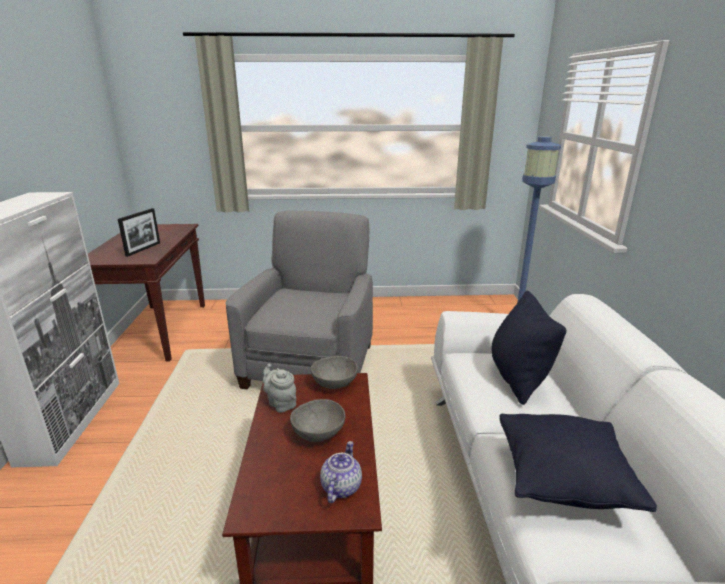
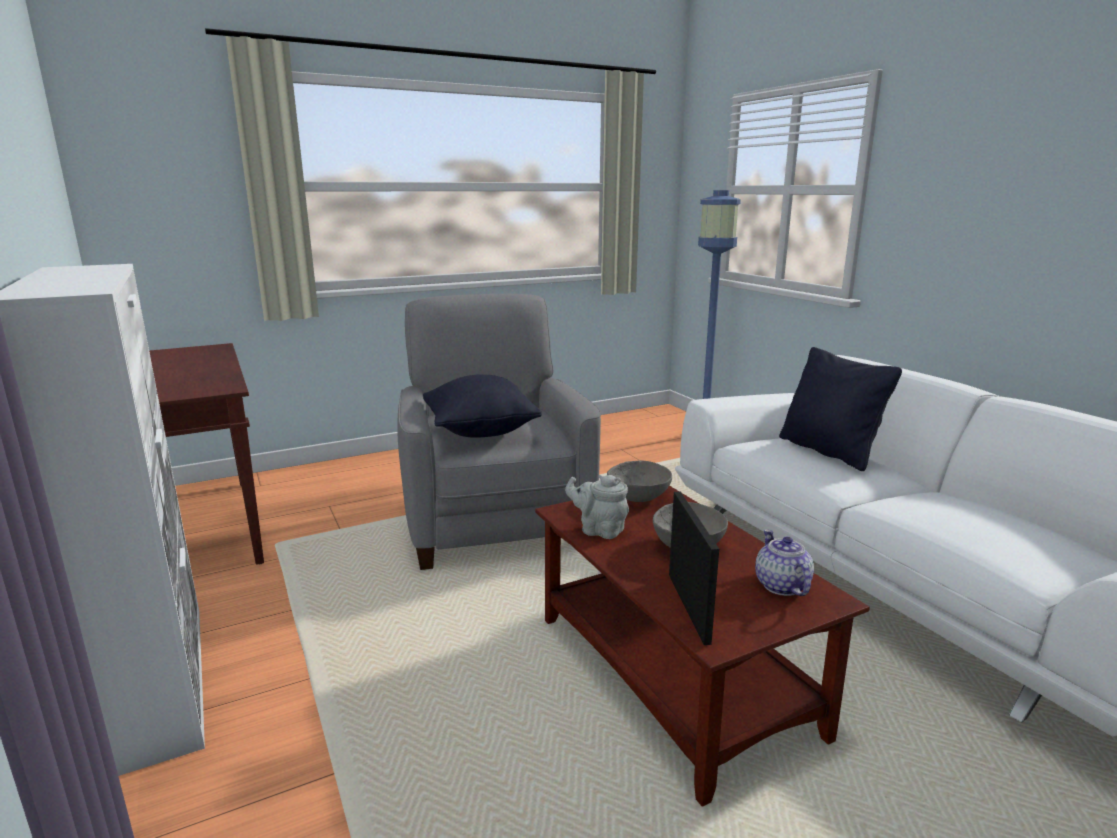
camera: 25 degrees left, 5 degrees down
picture frame [118,208,160,257] -> picture frame moved to [669,492,719,645]
black pillow [500,414,657,512] -> black pillow moved to [423,374,542,438]

